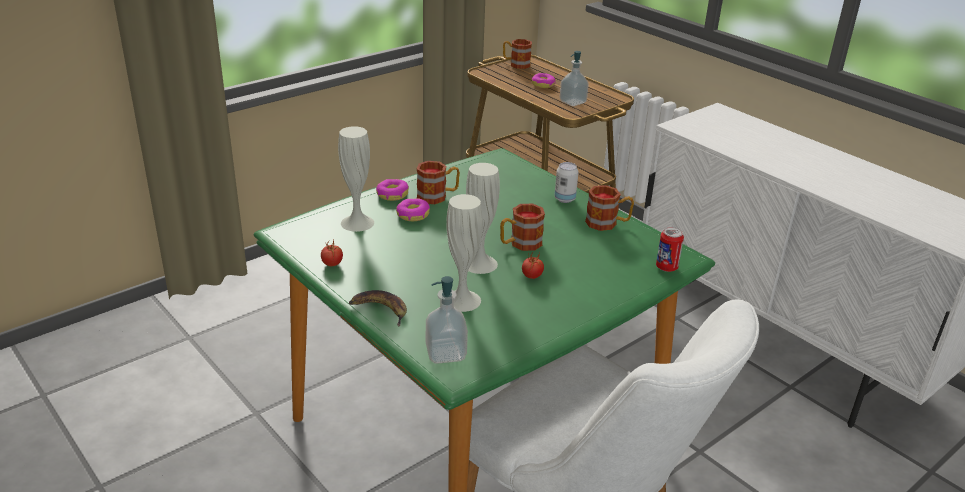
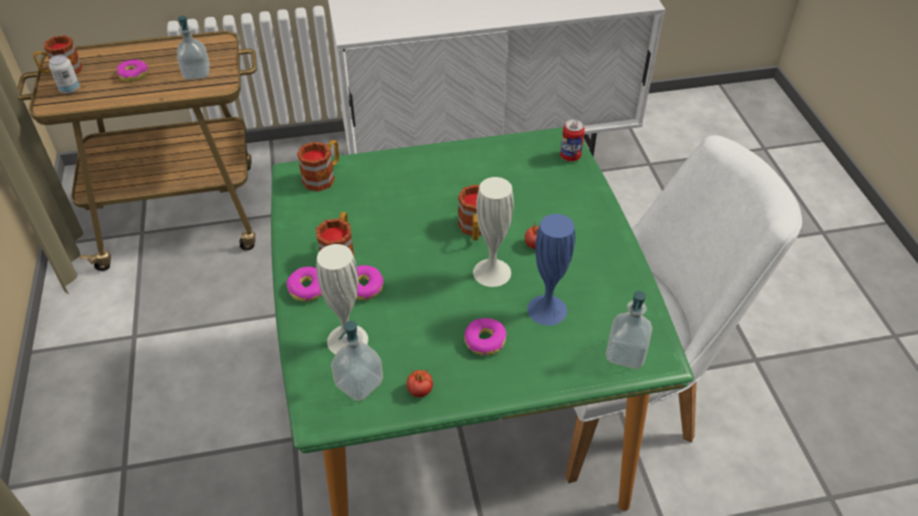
camera: 60 degrees left, 15 degrees up
banana [349,290,407,326] -> none
white vase [446,194,482,312] -> blue vase [527,214,575,326]
can [554,162,579,203] -> can moved to [49,55,80,94]
mug [585,185,634,231] -> mug moved to [297,140,339,192]
none -> soap dispenser [331,321,383,401]
none -> donut [465,318,506,356]

